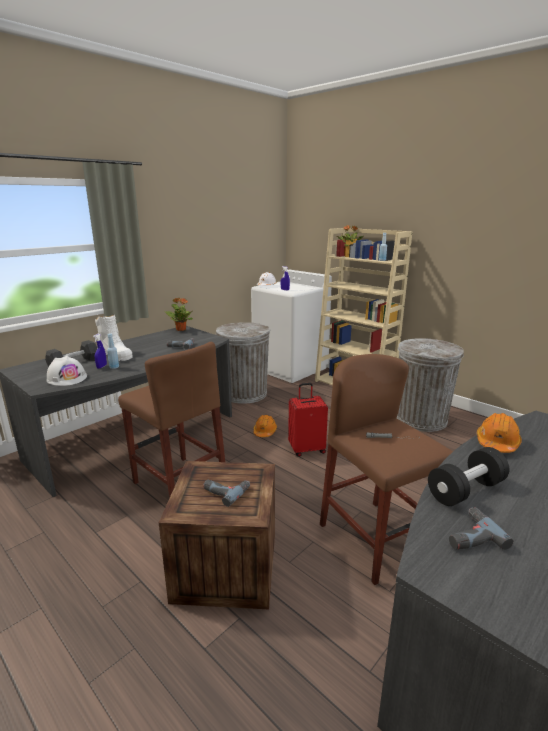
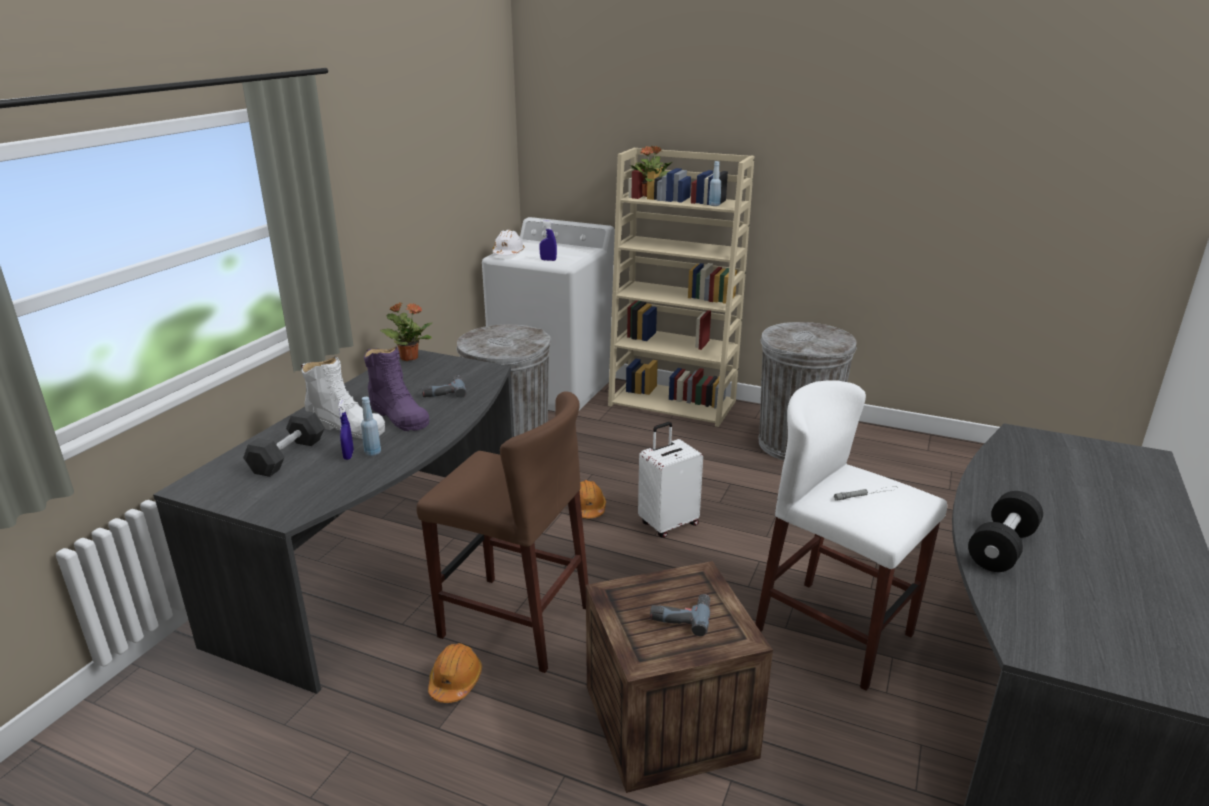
camera: 20 degrees left, 5 degrees up
white hard hat [46,355,87,386] -> none
red suitcase [288,383,328,457] -> white suitcase [638,422,703,538]
brown stool [320,354,453,585] -> white stool [755,380,947,691]
power drill [449,508,514,550] -> none
orange hard hat [477,413,522,453] -> orange hard hat moved to [428,643,482,703]
none -> purple boot [364,346,430,431]

